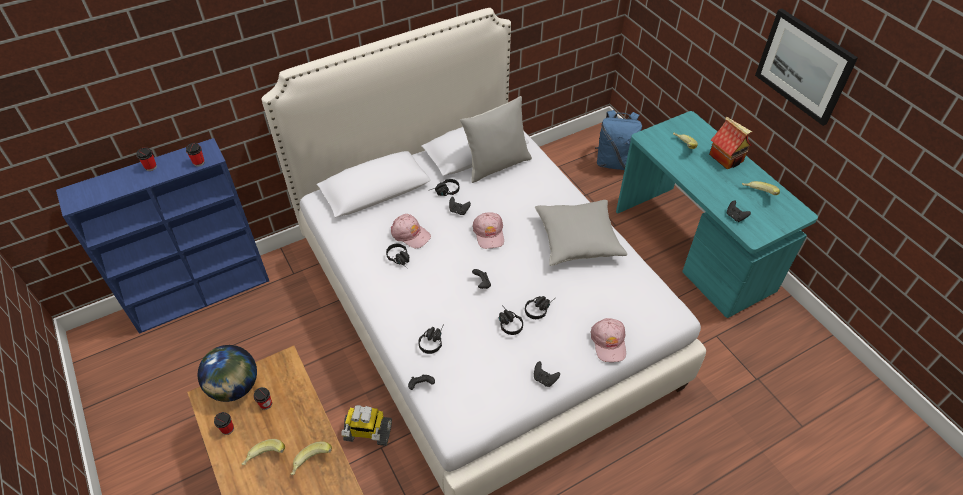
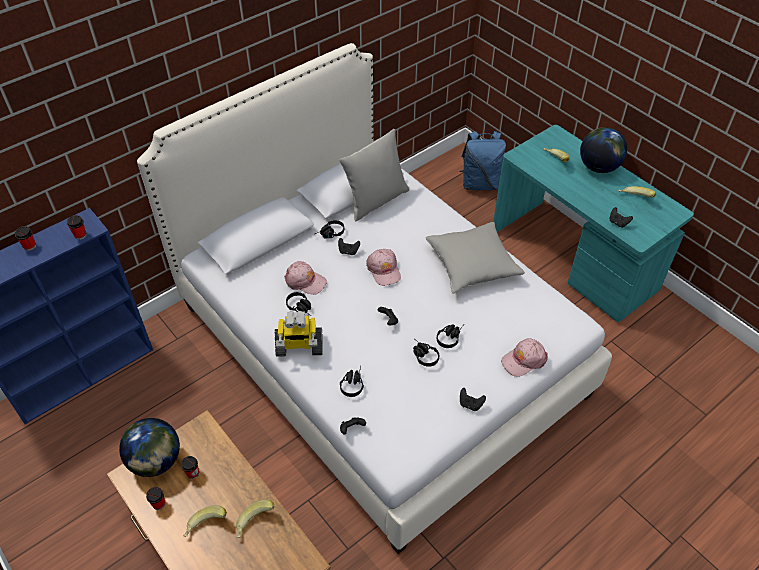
camera: 10 degrees left, 0 degrees up
toy robot [341,405,392,446] -> toy robot moved to [275,311,323,357]
pink cap [590,318,626,362] -> pink cap turned 75 degrees clockwise [501,338,548,377]
toy house [709,117,752,170] -> globe [580,127,627,173]
picture [755,9,858,126] -> none

